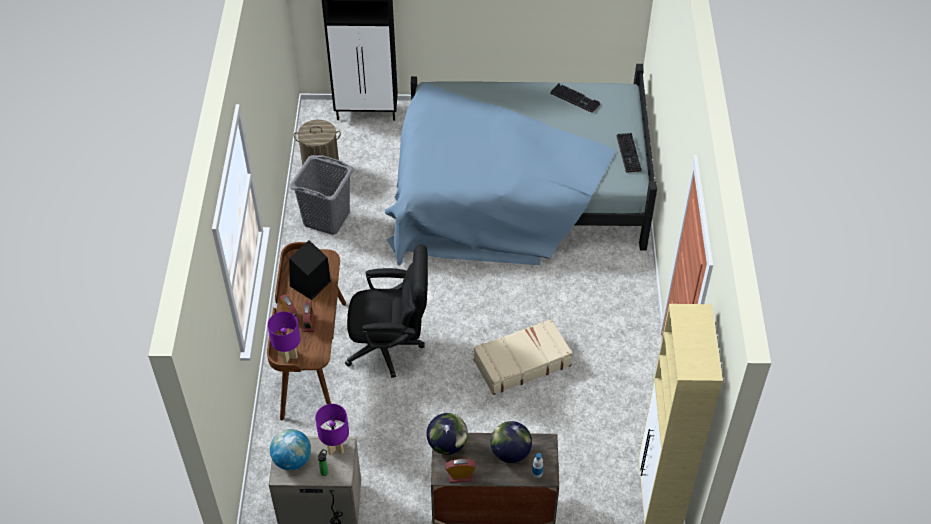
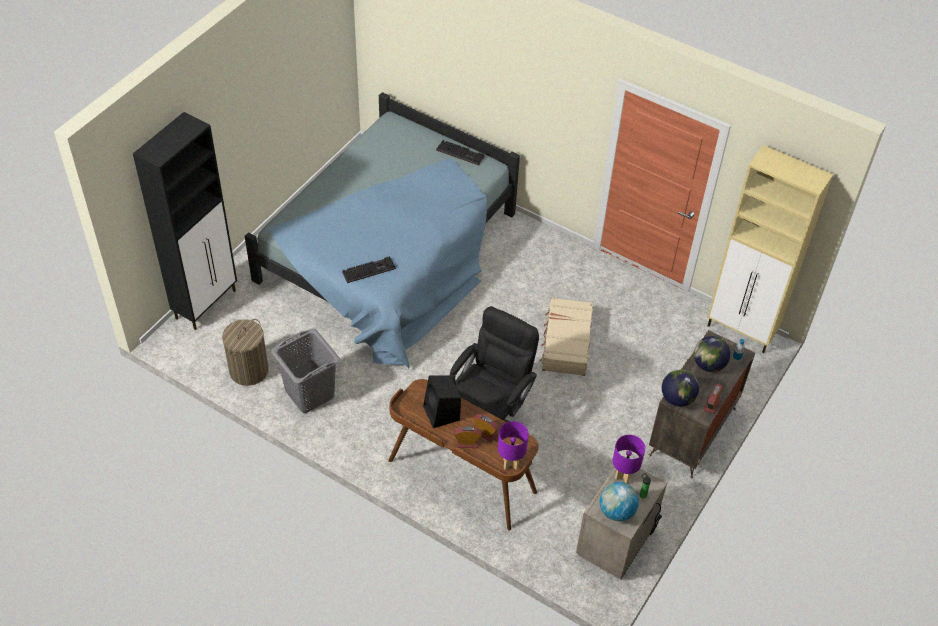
camera: 60 degrees left, 0 degrees up
keyboard [550,83,600,113] -> keyboard moved to [342,256,396,283]

